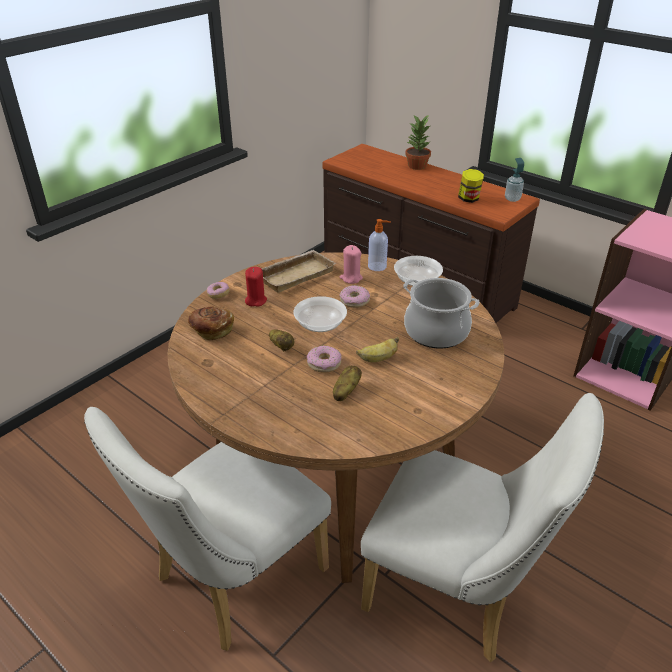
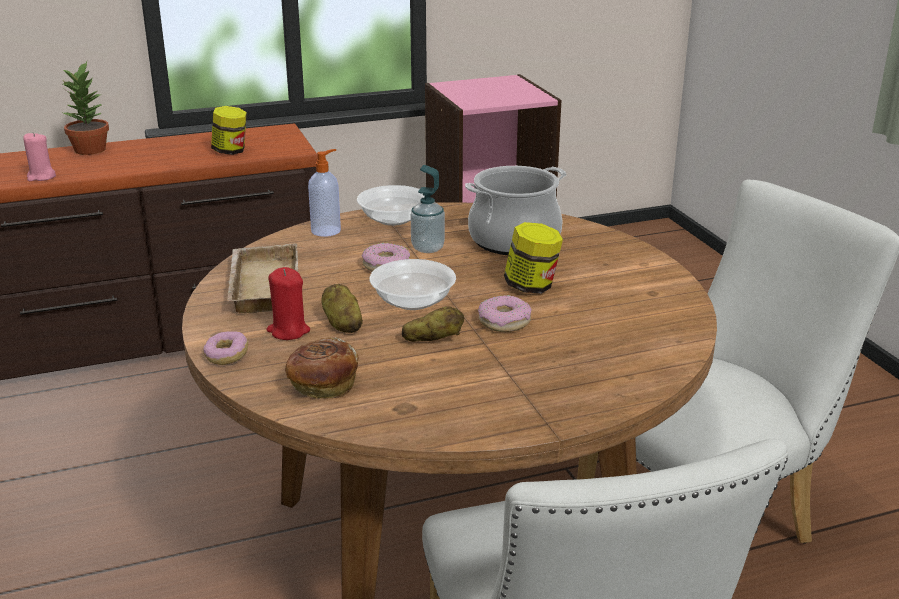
camera: 60 degrees left, 10 degrees down
potato [333,366,362,401] -> potato moved to [321,284,363,333]
pink candle [340,245,363,284] -> pink candle moved to [23,132,56,181]
banana [356,337,399,362] -> jar [504,222,563,294]
soap dispenser [505,158,524,202] -> soap dispenser moved to [411,165,445,253]

